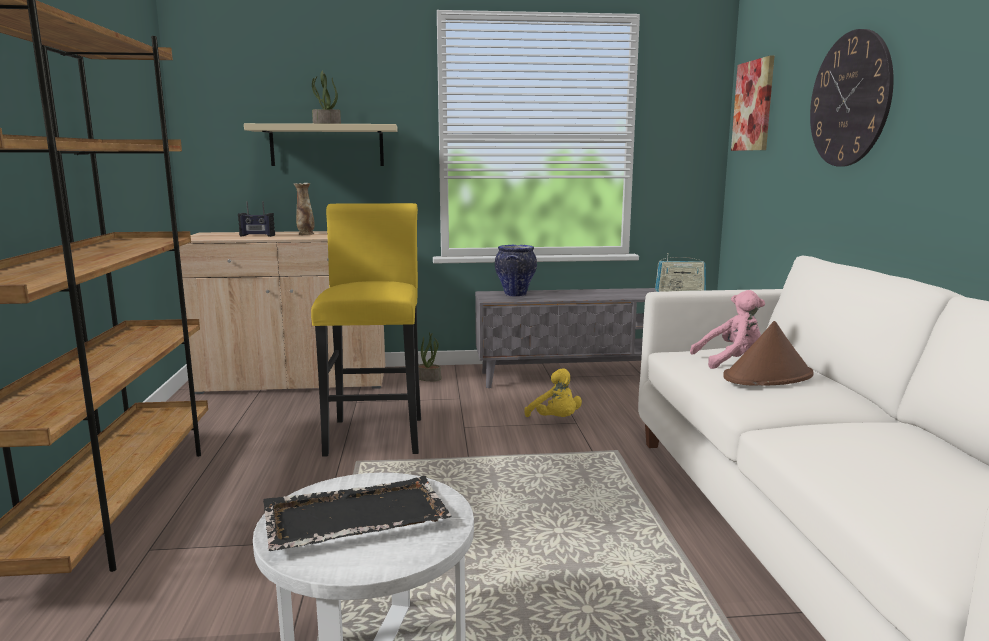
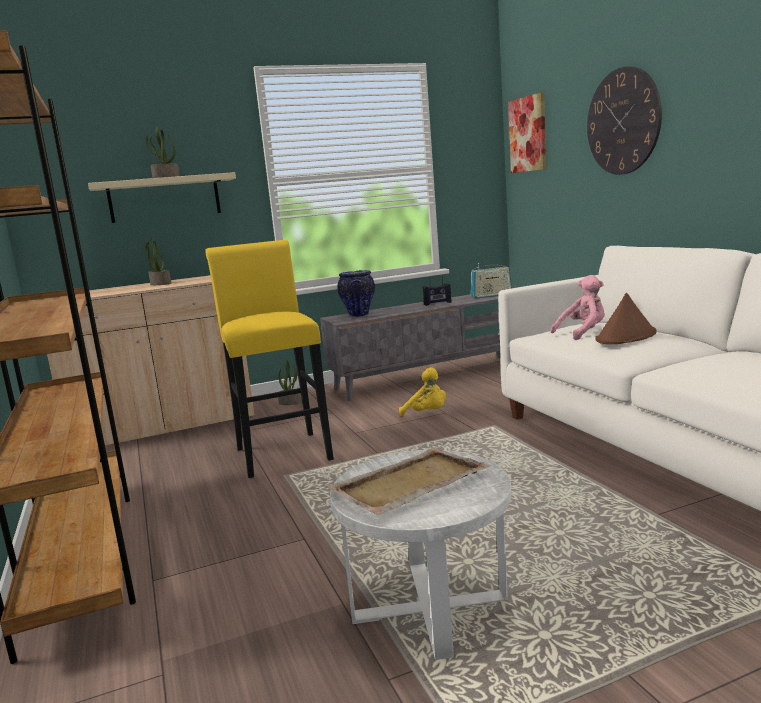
camera: 15 degrees left, 0 degrees up
radio [238,201,275,237] -> radio moved to [422,275,452,306]
black tray [263,476,452,551] -> beige tray [326,447,490,515]
vase [294,183,315,235] -> potted plant [143,235,171,285]

